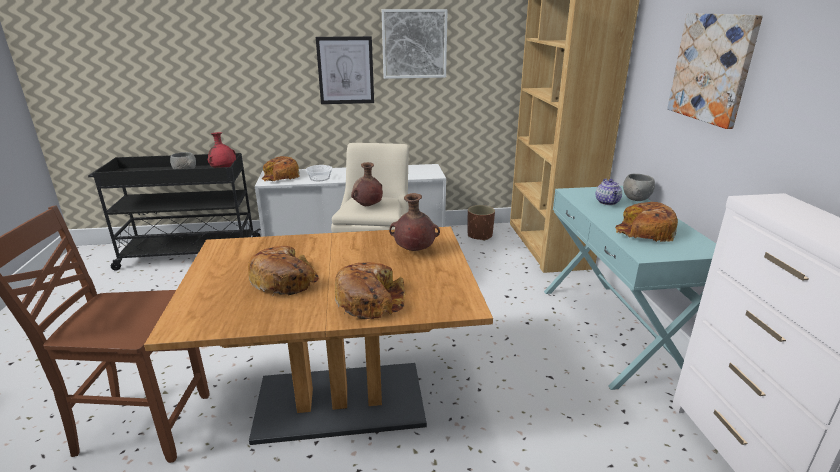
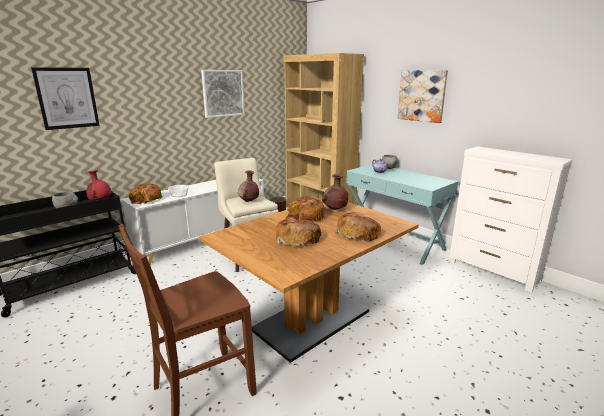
camera: 35 degrees left, 5 degrees down
picture [316,36,374,104] -> picture moved to [31,67,100,130]
bread [615,202,678,242] -> bread moved to [286,196,325,221]

